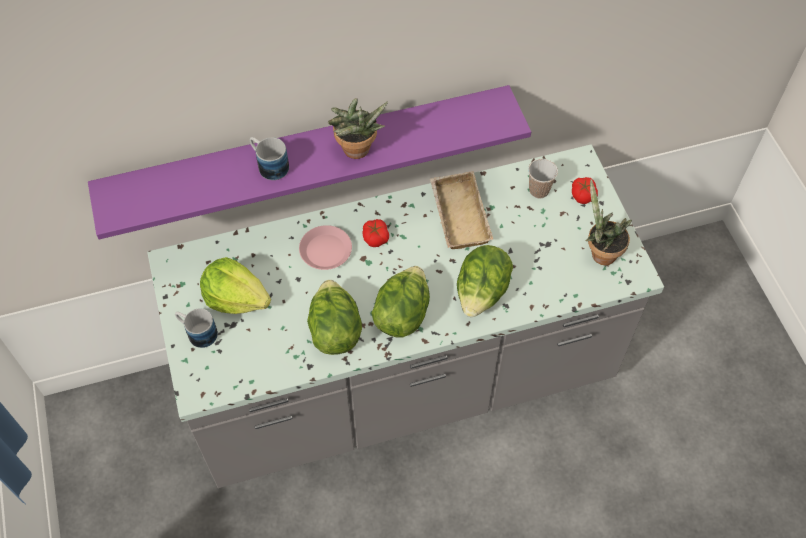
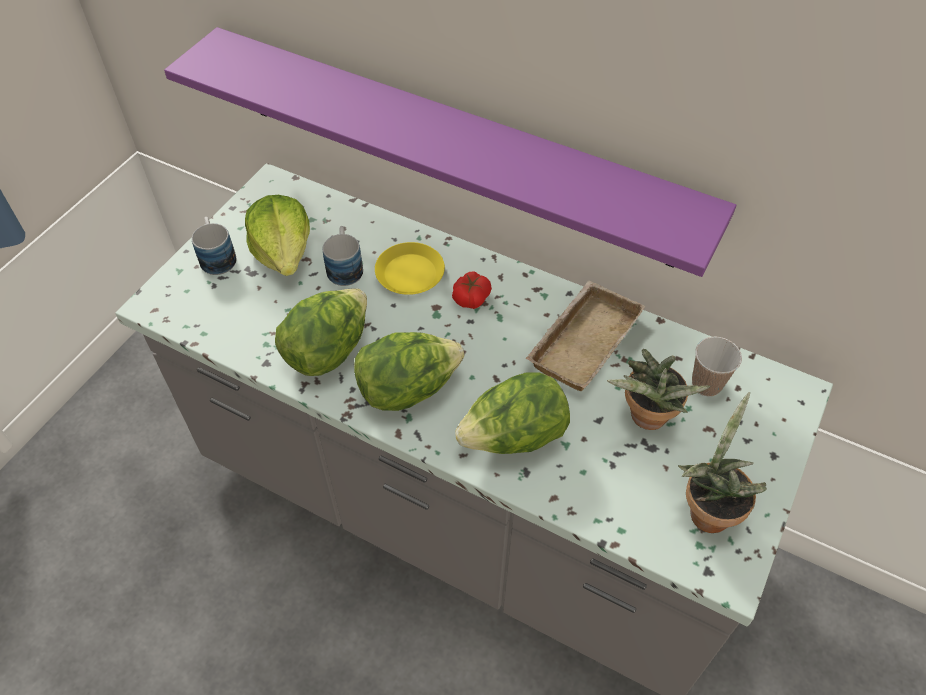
camera: 45 degrees right, 5 degrees down
mug [250,137,289,180] -> mug moved to [323,226,363,286]
pink plate [299,225,352,270] -> yellow plate [375,242,445,295]
potted plant [328,98,388,159] -> potted plant moved to [607,349,711,430]
tomato [572,177,598,204] -> none

